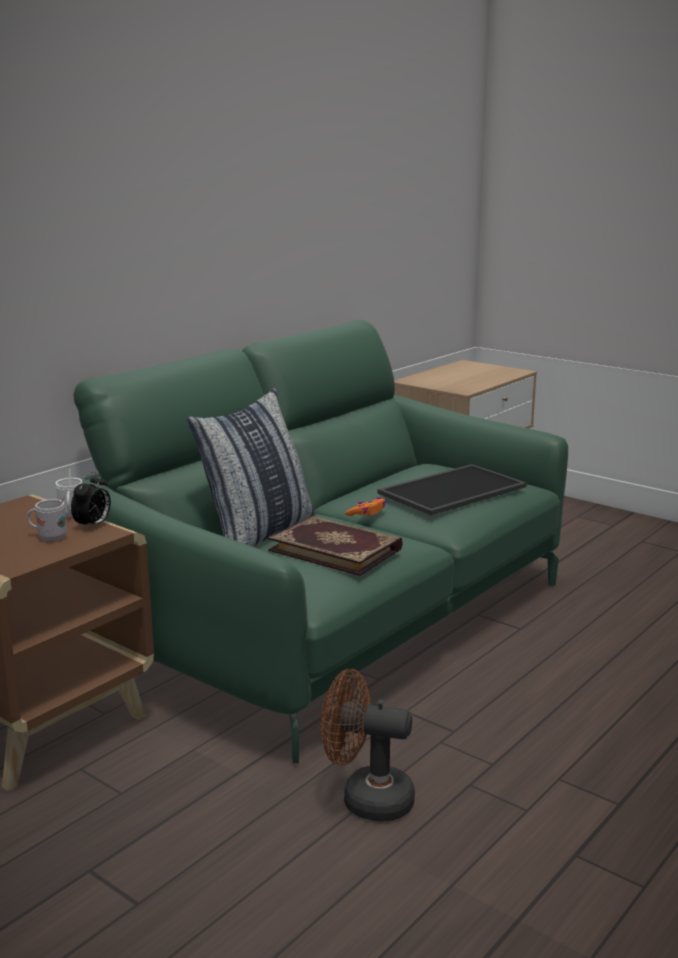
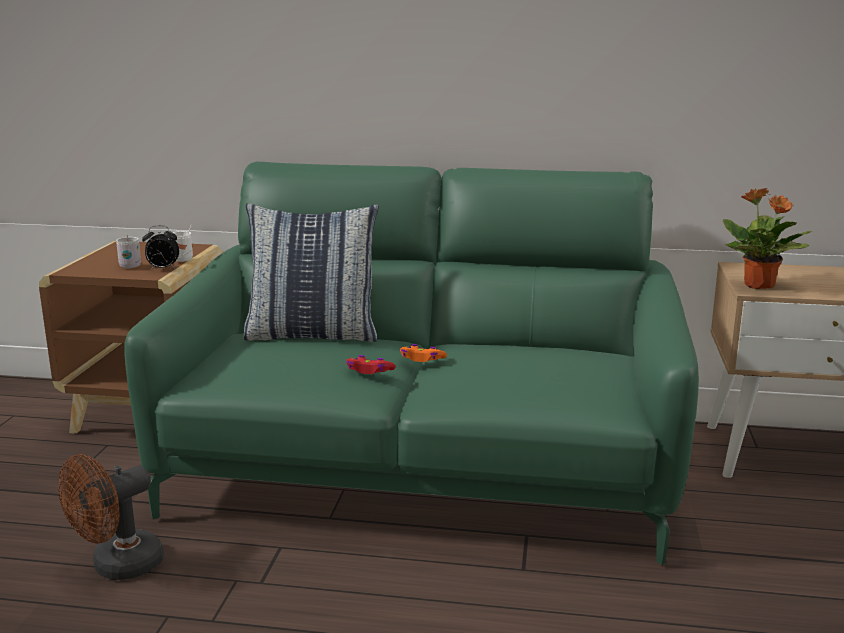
camera: 60 degrees right, 0 degrees up
book [268,516,403,576] -> none
brown fan [321,669,415,821] -> brown fan turned 120 degrees counterclockwise [59,454,164,580]
tray [378,464,527,515] -> none
none -> red game controller [346,355,396,374]
none -> potted plant [723,188,812,289]

